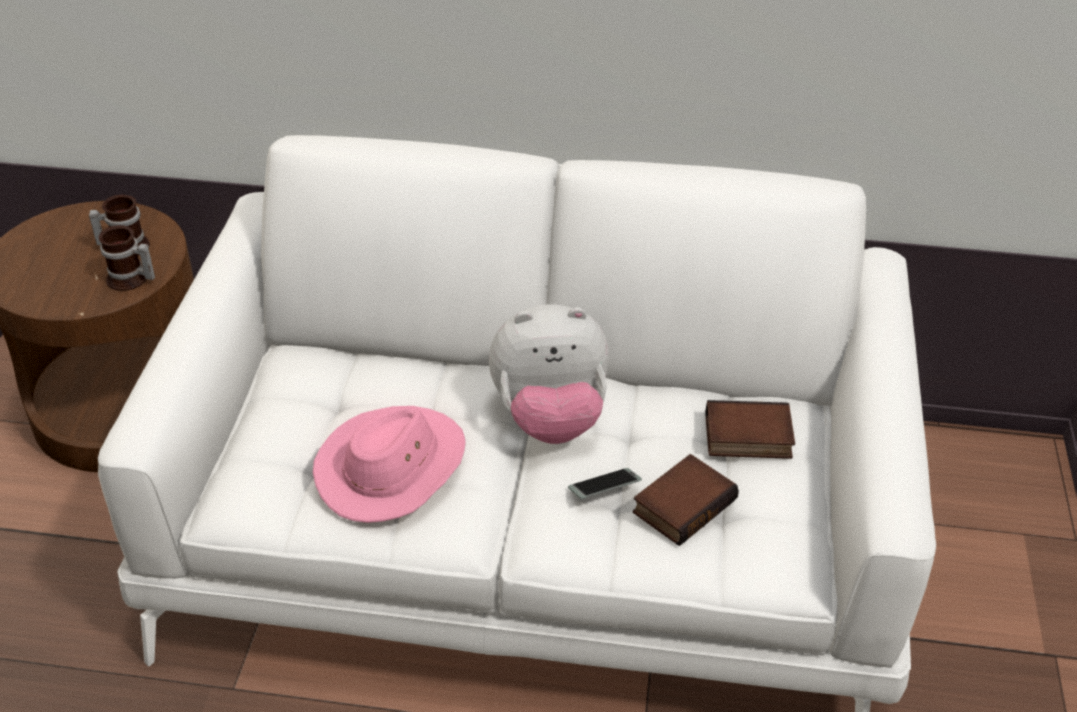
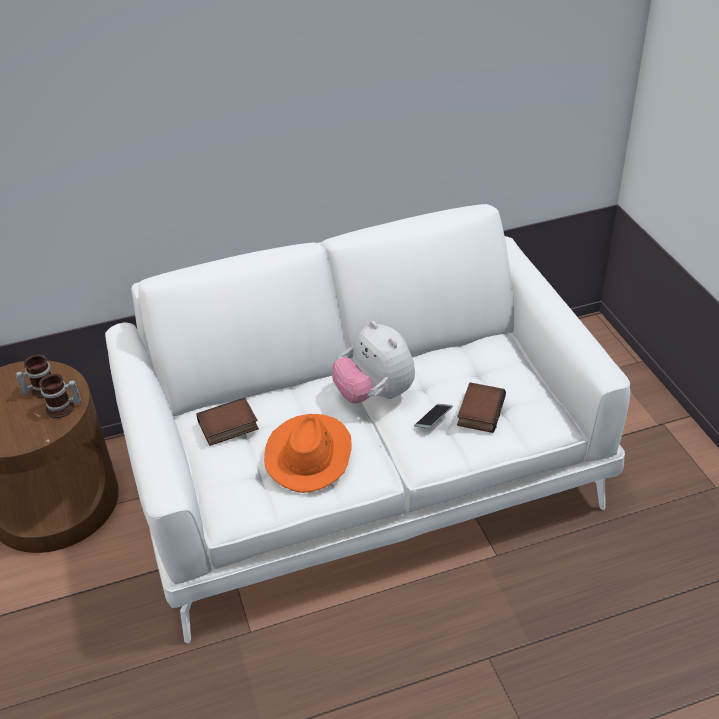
camera: 25 degrees left, 0 degrees up
pink hat [313,406,466,523] -> orange hat [264,414,351,493]
plush toy [489,305,609,444] -> plush toy turned 90 degrees clockwise [332,321,415,403]
book [705,400,795,459] -> book moved to [197,397,259,446]

